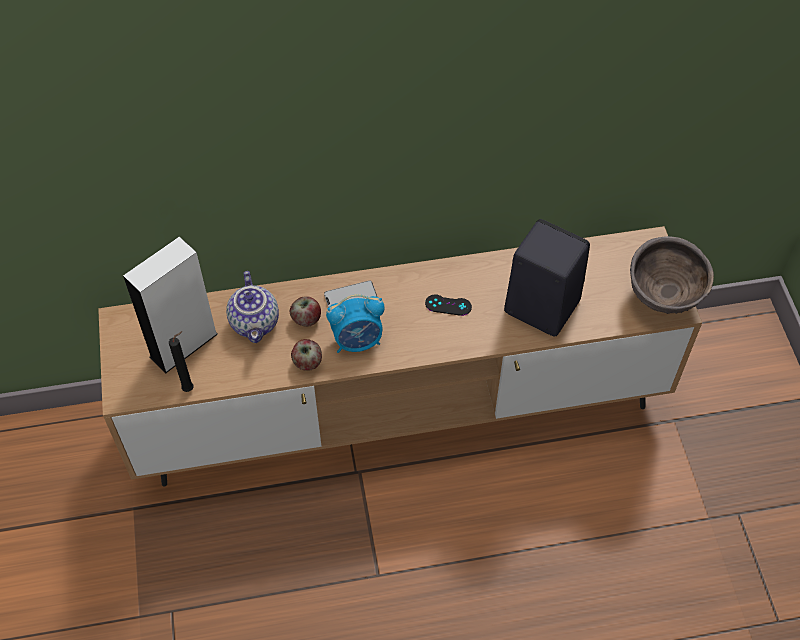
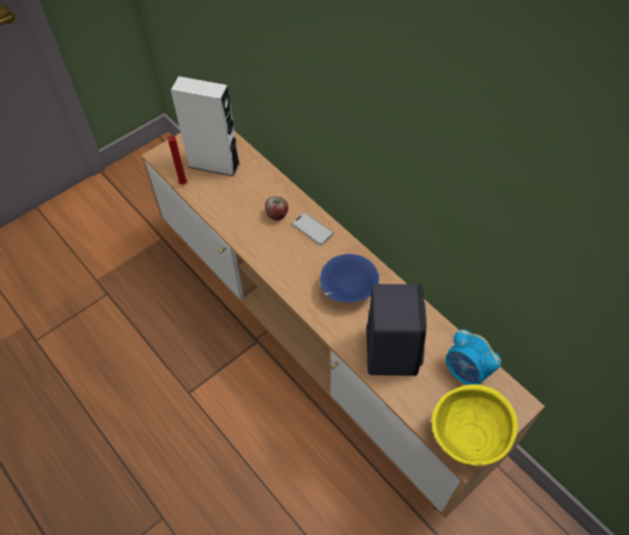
camera: 60 degrees right, 0 degrees up
black candle [169,331,194,392] -> red candle [168,135,187,185]
teapot [226,271,279,343] -> none
apple [291,339,322,371] -> none
alarm clock [326,294,385,353] -> alarm clock moved to [445,329,501,385]
black game controller [425,294,472,316] -> blue bowl [320,254,379,302]
brown bowl [630,236,714,314] -> yellow bowl [432,384,518,466]

